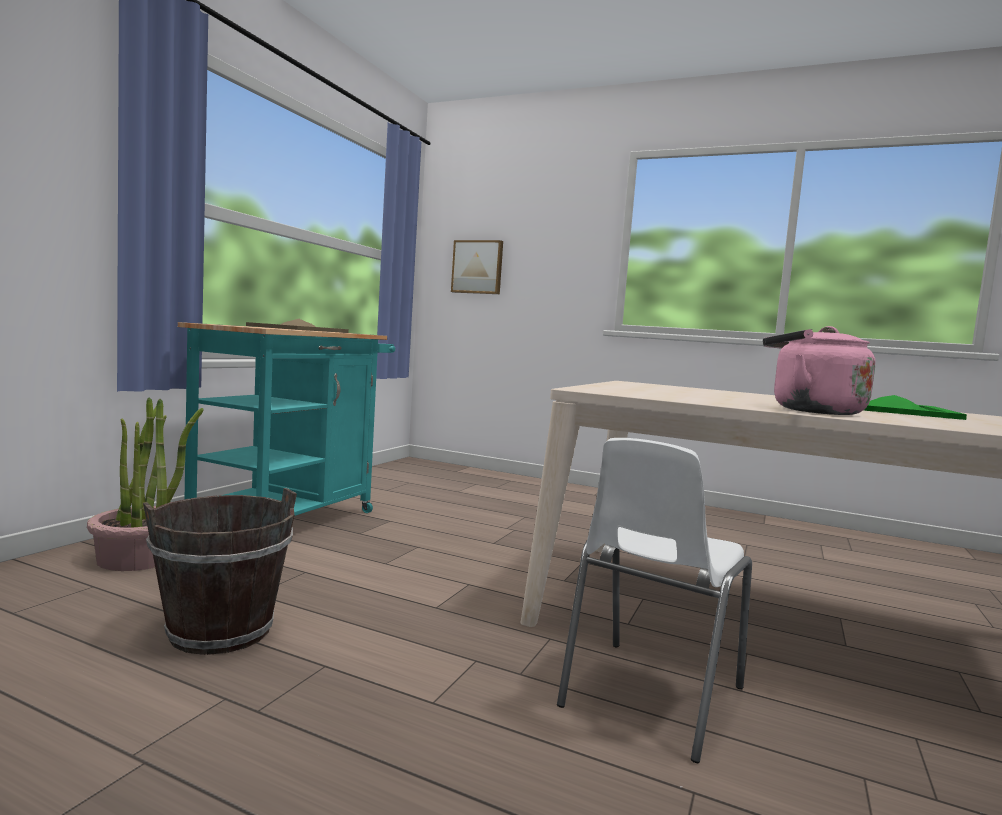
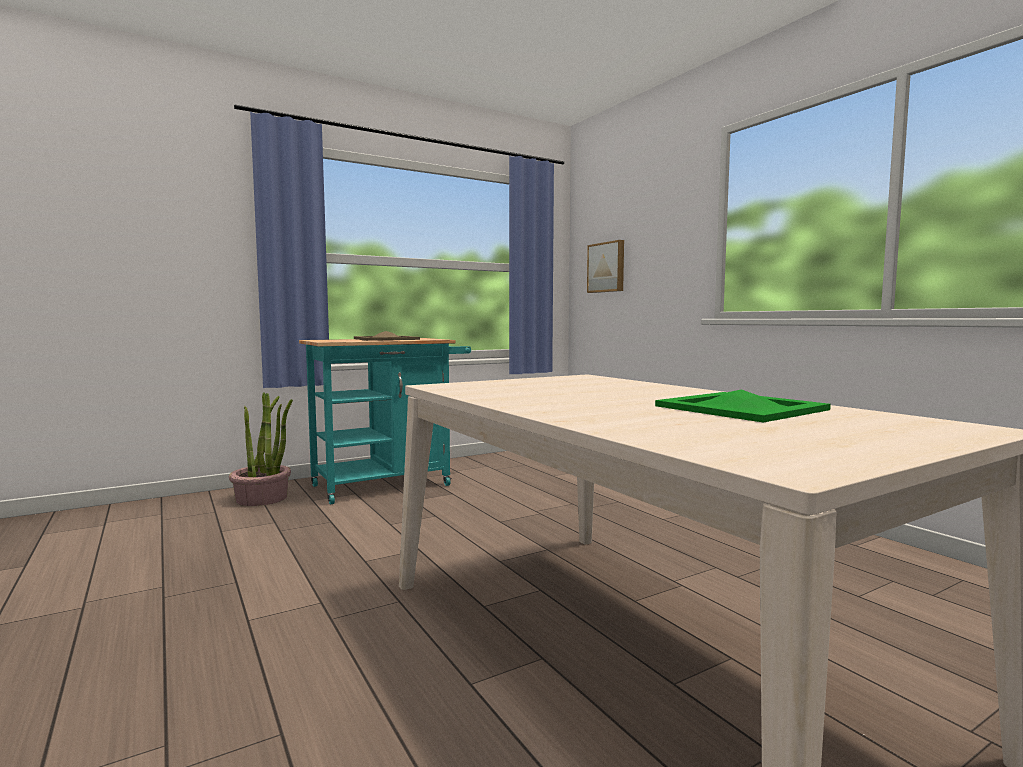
camera: 35 degrees right, 0 degrees up
brown bucket [143,488,297,655] -> none
white chair [557,438,752,763] -> none
pink kettle [763,326,875,415] -> none

